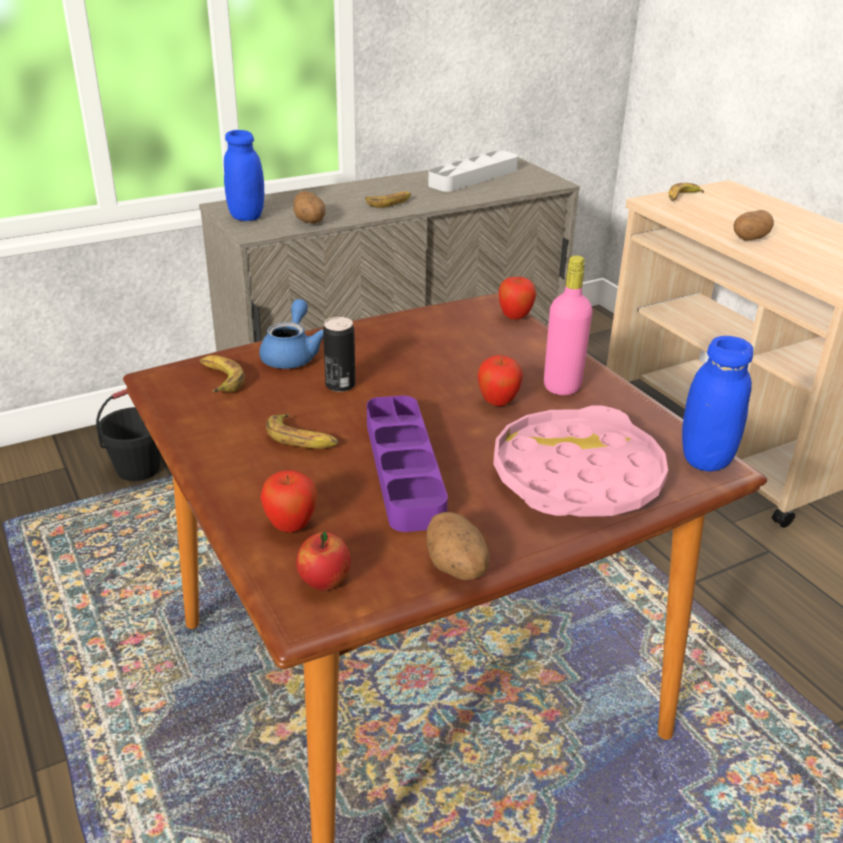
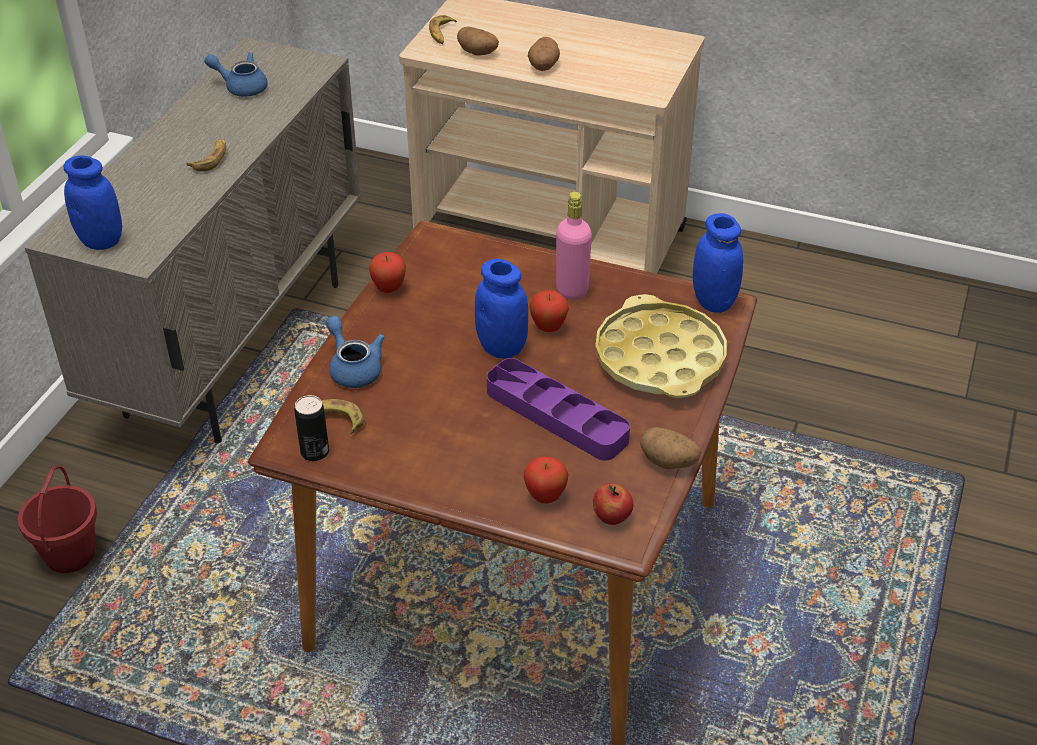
camera: 40 degrees left, 10 degrees up
black bucket [96,389,161,481] -> red bucket [18,465,97,573]
banana [266,414,338,449] -> none
potato [294,191,325,224] -> potato moved to [457,27,499,56]
can [323,317,355,392] -> can moved to [294,395,329,461]
grey tray [428,150,518,192] -> blue teapot [204,52,267,97]
pink tray [493,405,668,517] -> yellow tray [595,294,727,398]
apple [498,277,537,320] -> apple moved to [369,252,406,293]
none -> blue jar [475,259,528,358]

